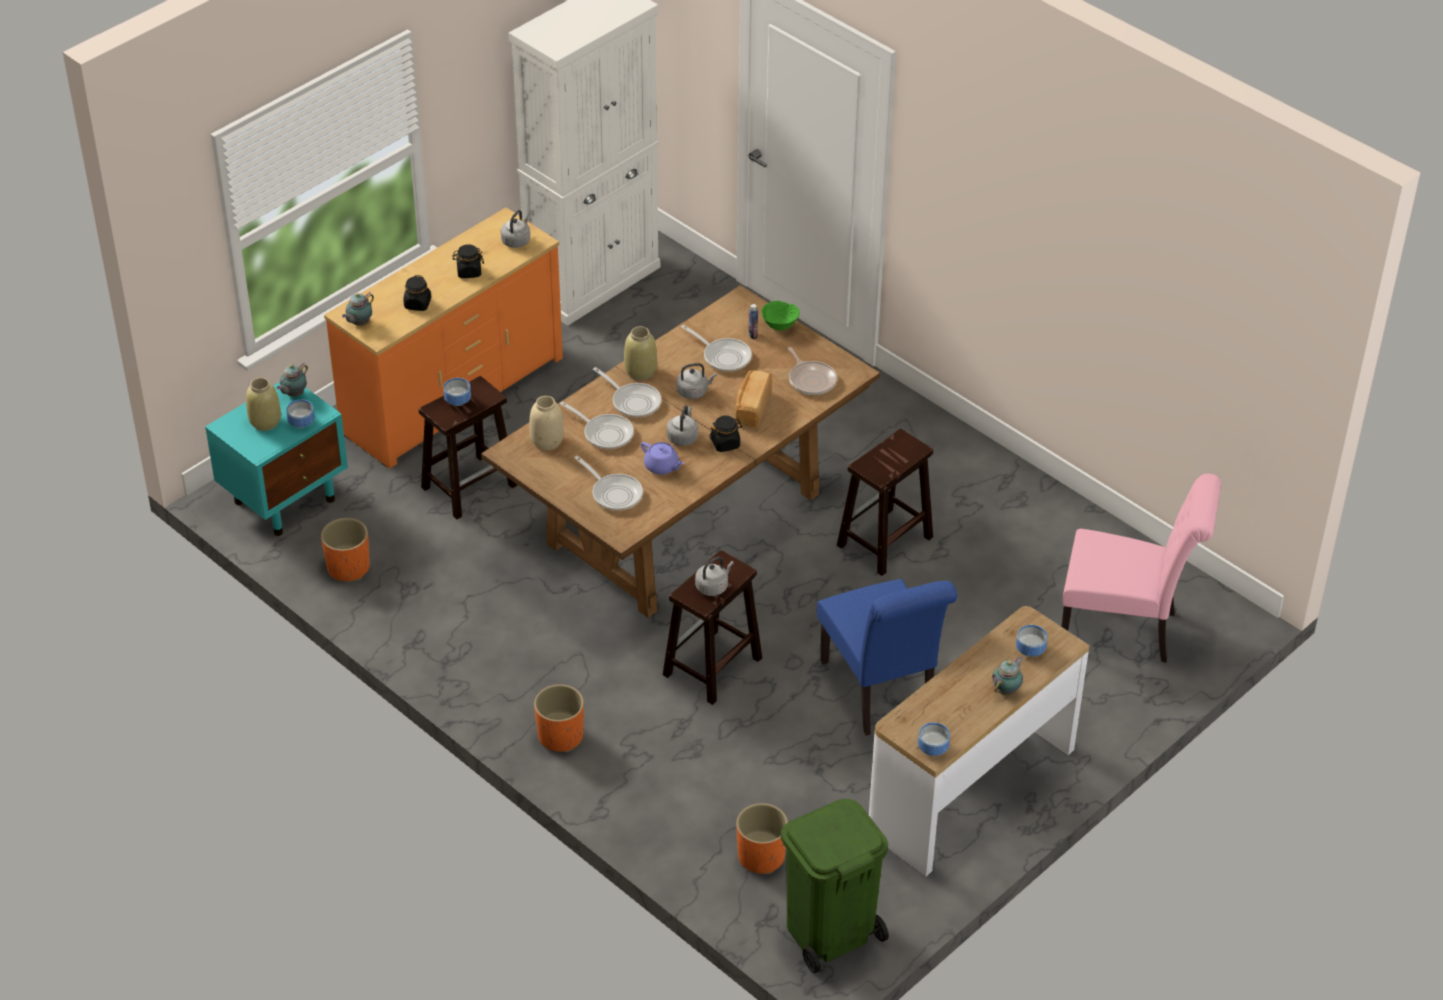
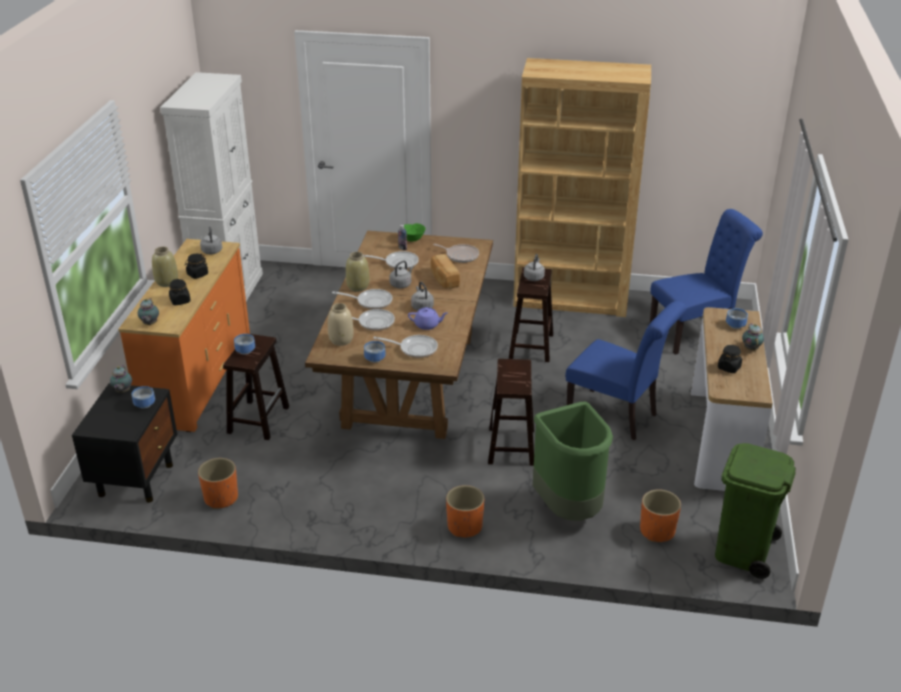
camera: 35 degrees left, 10 degrees down
turquoise nightstand [205,383,348,536] -> black nightstand [72,383,177,503]
beige vase [246,378,281,431] -> beige vase moved to [152,247,178,287]
grey kettle [695,557,734,596] -> grey kettle moved to [524,254,545,281]
black jar [709,416,742,452] -> black jar moved to [718,345,742,373]
bowl [918,722,950,756] -> bowl moved to [364,341,386,363]
pink chair [1062,474,1221,663] -> blue chair [650,209,763,355]
none -> brown bookcase [513,58,651,317]
none -> green trash can [533,402,613,521]

